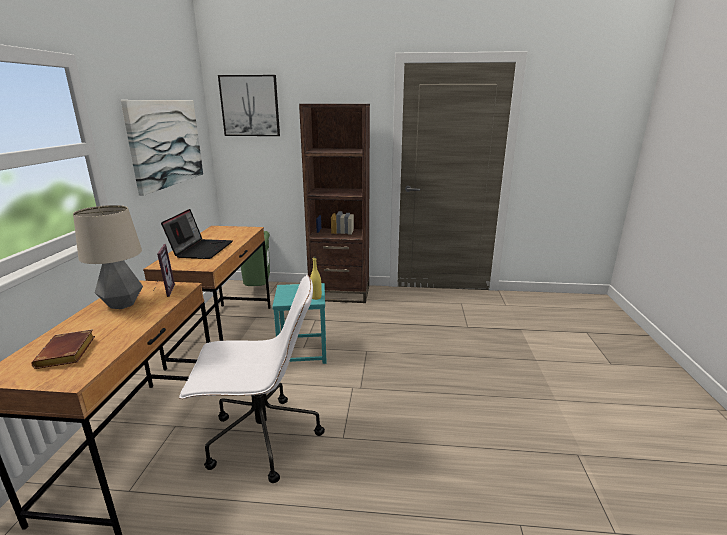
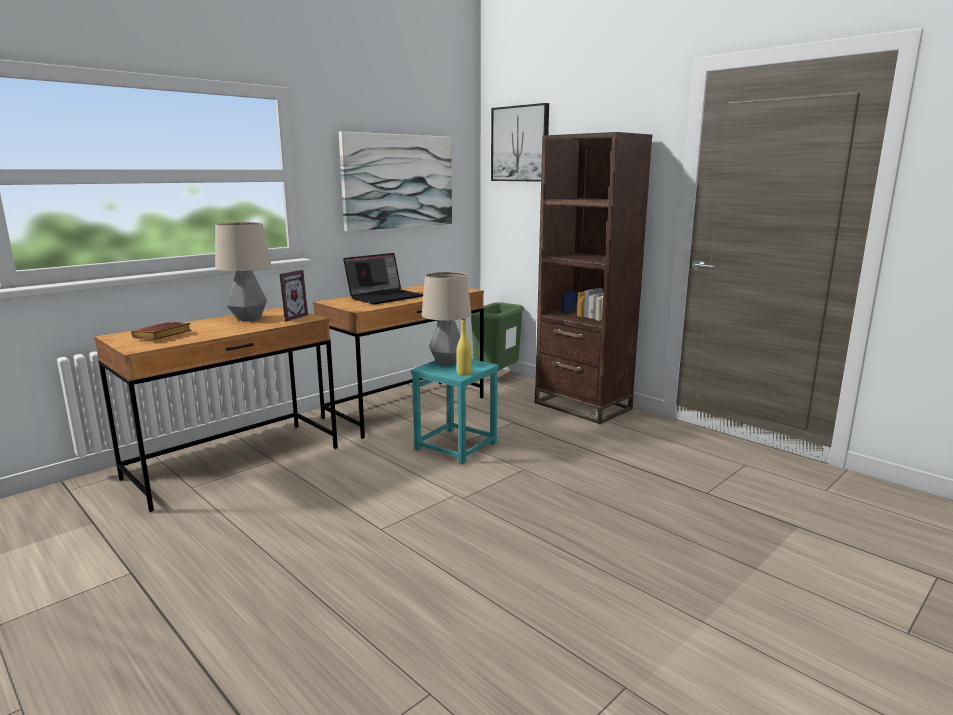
camera: 40 degrees right, 5 degrees down
white office chair [179,275,325,483] -> none
none -> table lamp [422,272,471,366]

